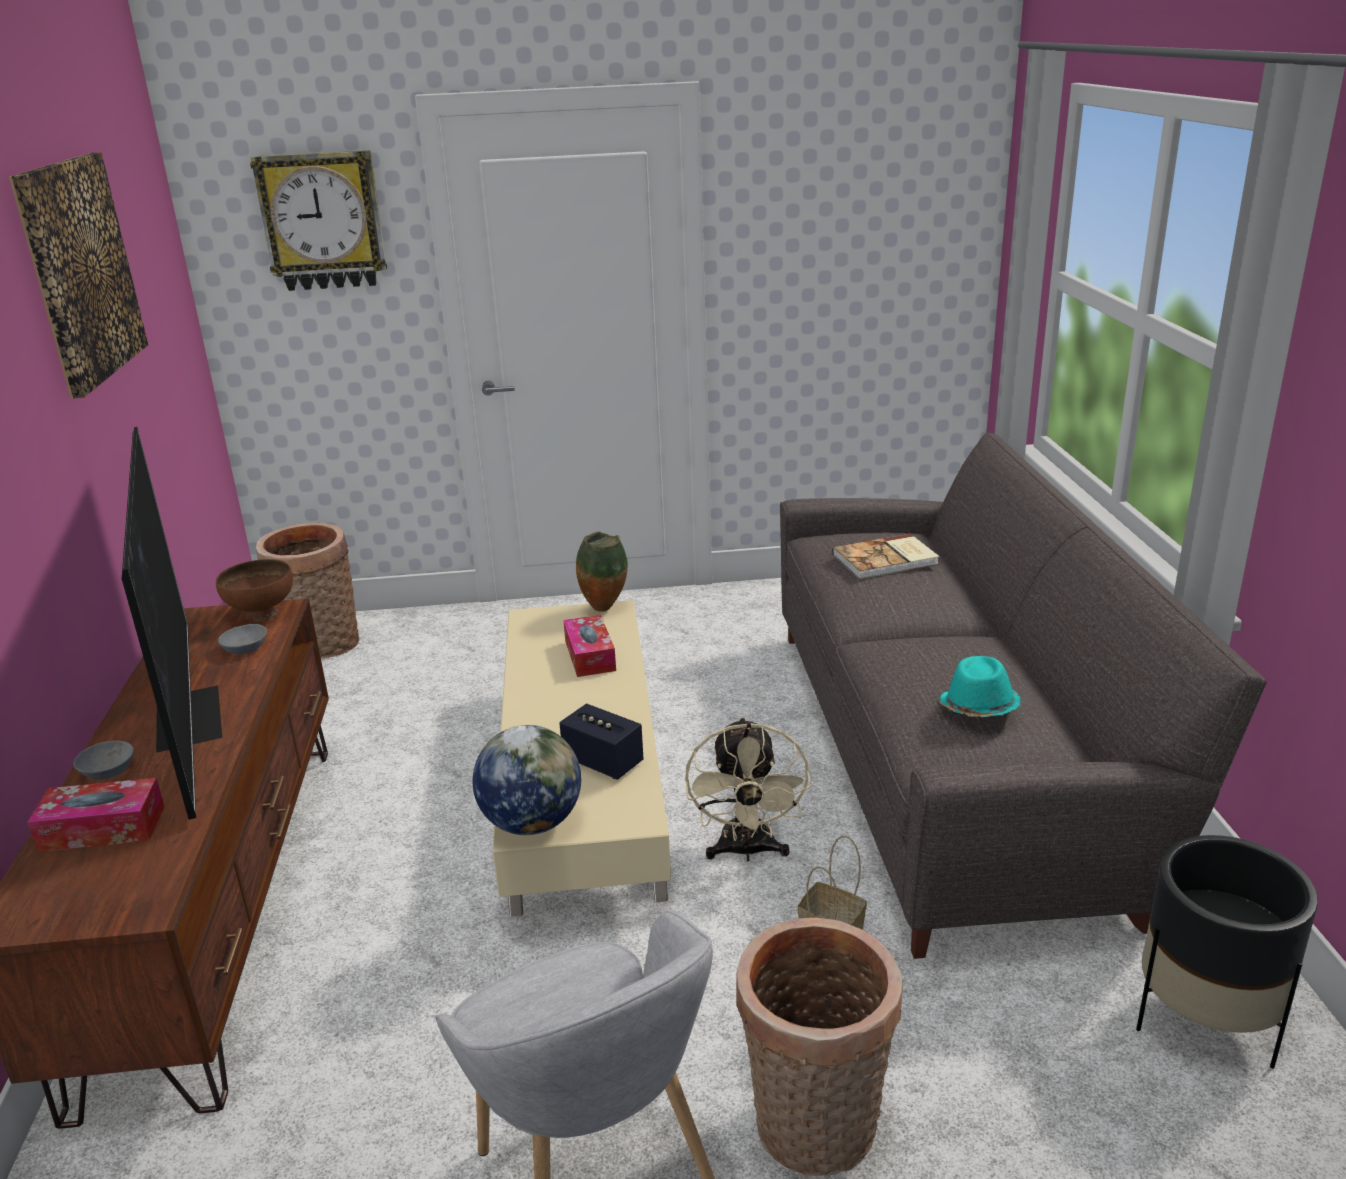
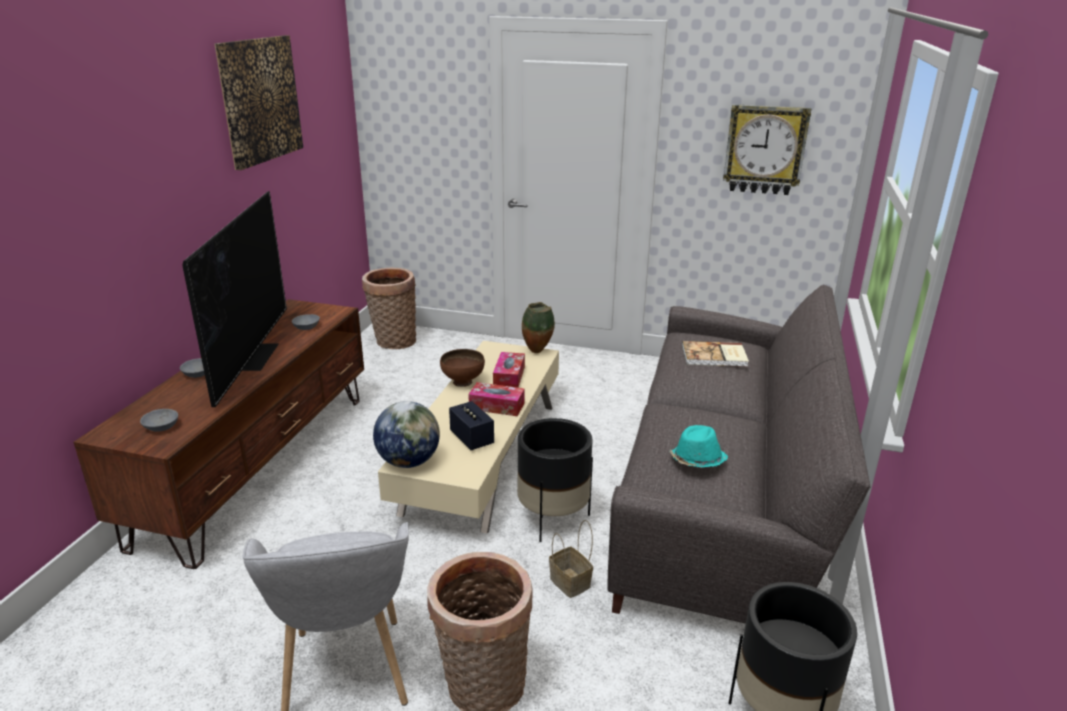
camera: 20 degrees right, 0 degrees up
tissue box [27,778,165,852] -> tissue box moved to [468,382,525,416]
brown bowl [216,559,293,621] -> brown bowl moved to [440,349,485,387]
wall clock [250,150,387,291] -> wall clock moved to [723,104,811,195]
beige fan [685,717,811,862] -> black planter [517,418,593,542]
none -> grey bowl [140,409,178,432]

